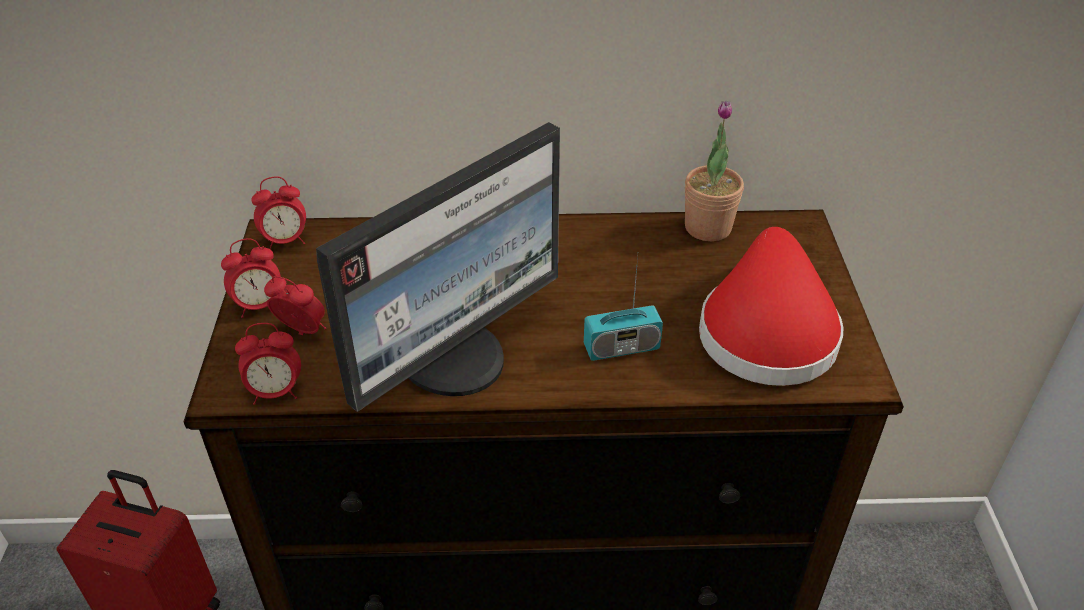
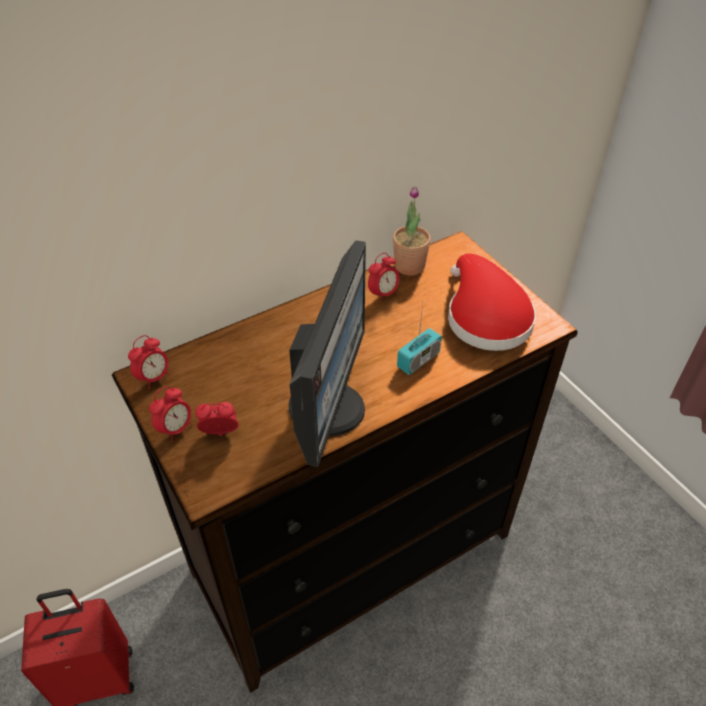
camera: 30 degrees left, 5 degrees up
alarm clock [235,323,301,405] -> alarm clock moved to [368,253,399,303]

